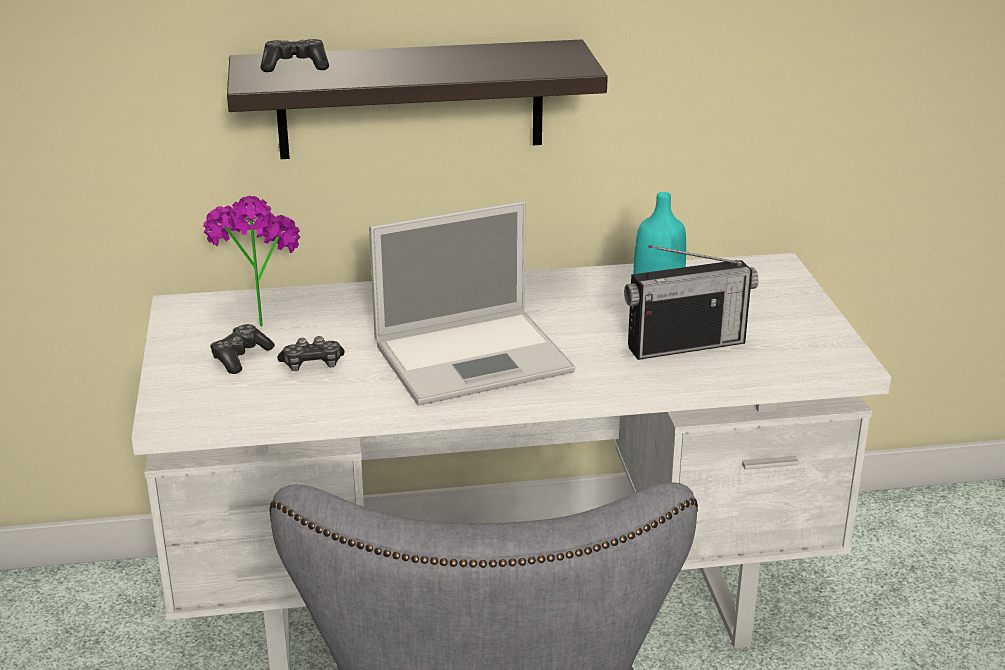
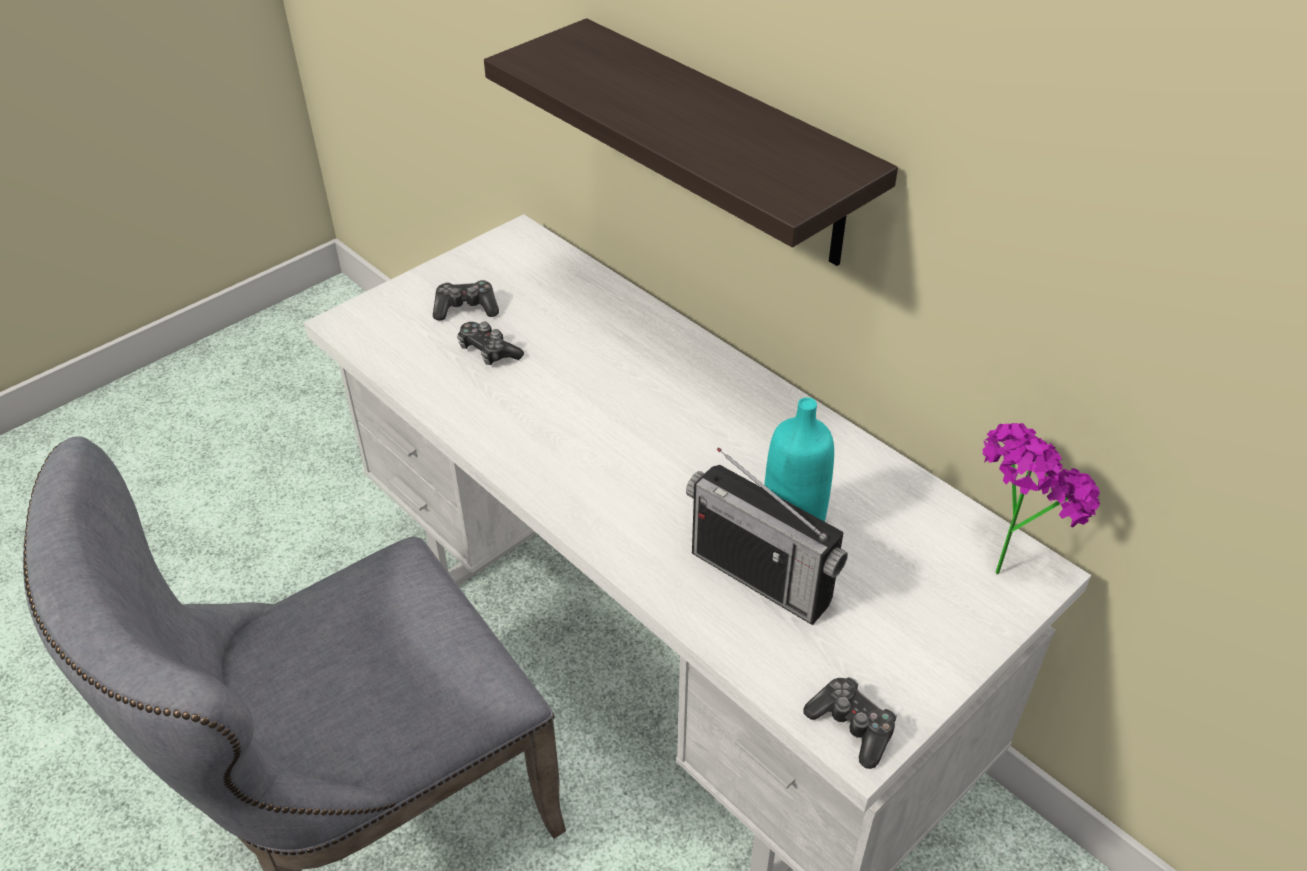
camera: 55 degrees right, 15 degrees up
potted plant [203,196,300,326] -> potted plant moved to [983,423,1100,574]
game controller [261,39,329,72] -> game controller moved to [803,677,897,769]
laptop [369,201,575,406] -> none

